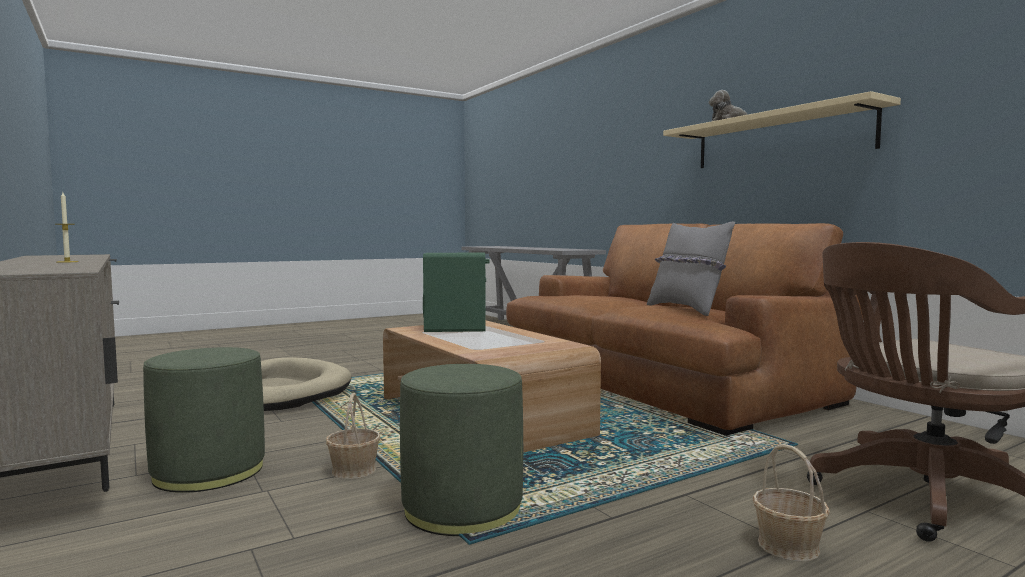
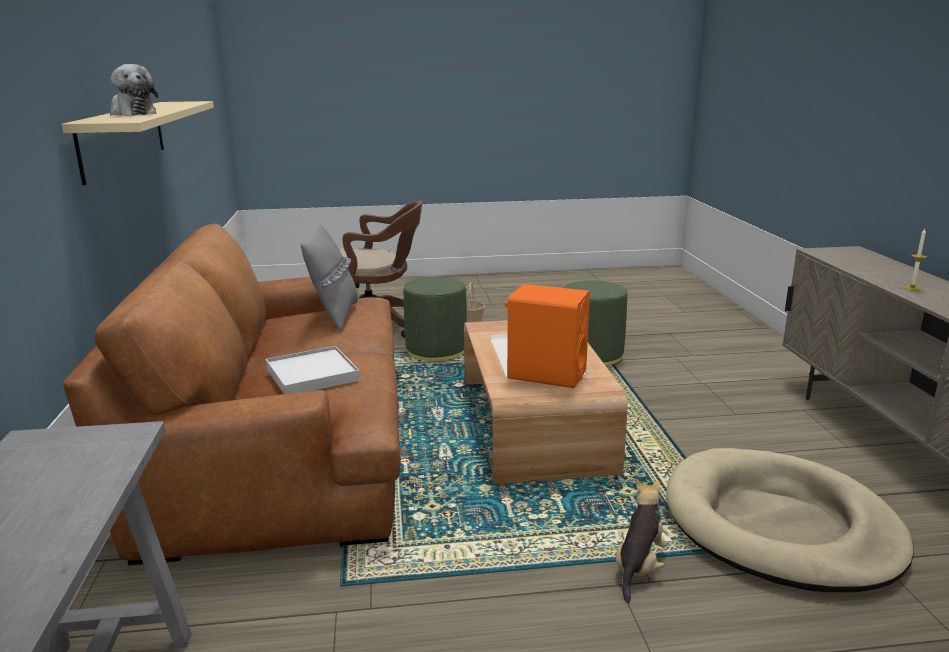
camera: 155 degrees left, 15 degrees up
green ottoman [143,347,265,493] -> green ottoman moved to [404,277,467,361]
basket [326,393,381,479] -> none
green speaker [423,252,490,332] -> orange speaker [505,284,590,388]
none -> white tray [266,346,360,394]
none -> plush toy [616,480,667,603]

